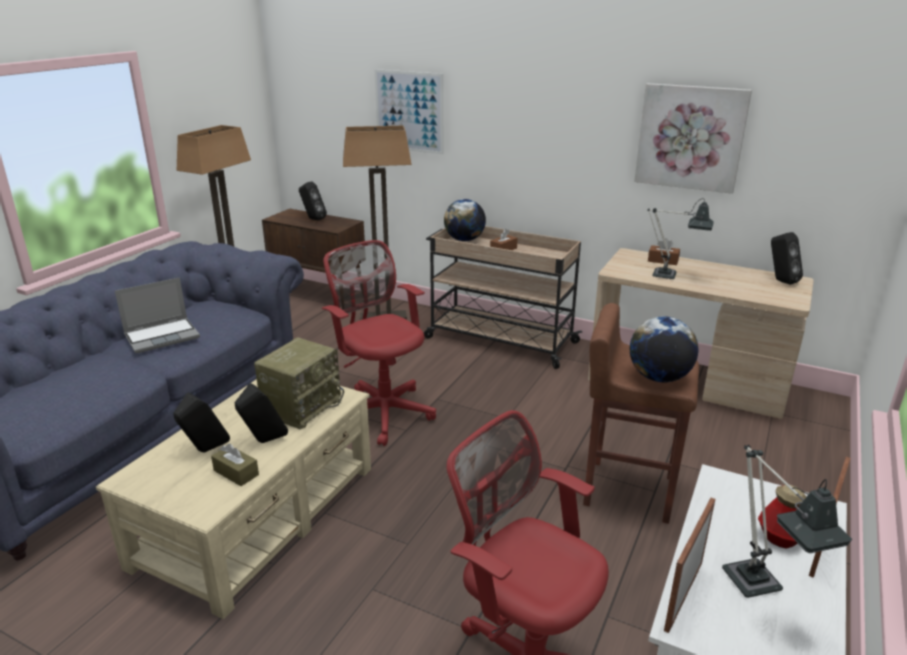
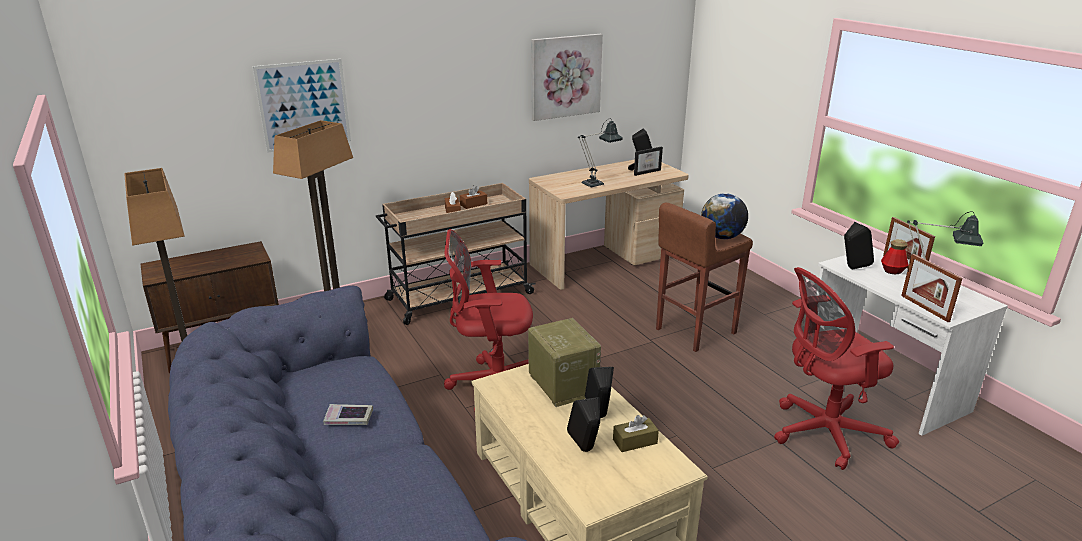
camera: 55 degrees left, 0 degrees up
laptop [115,277,200,353] -> book [323,404,373,425]
black speaker [299,181,327,220] -> black speaker moved to [844,222,874,269]
globe [444,199,486,241] -> none
brown tissue box [648,238,680,265] -> brown tissue box moved to [460,185,487,209]
none -> picture frame [628,146,663,176]

